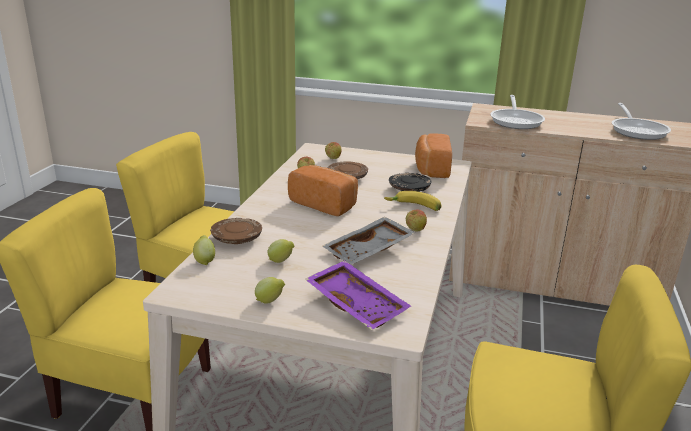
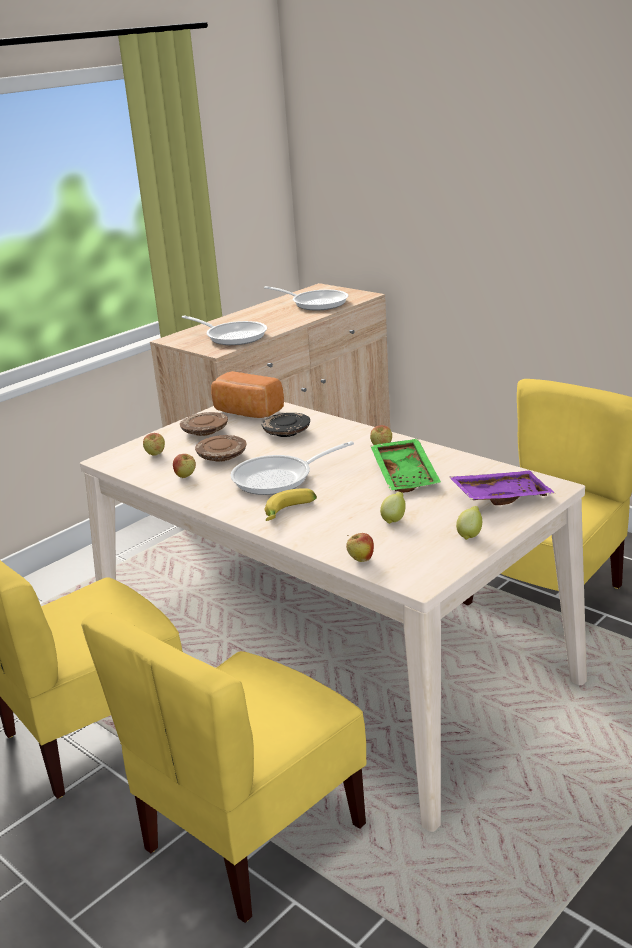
camera: 60 degrees left, 0 degrees up
lemon [193,235,215,265] -> apple [346,533,374,562]
brown plate [210,218,262,244] -> brown plate moved to [180,412,228,436]
bread [288,165,358,216] -> frying pan [231,441,354,495]
grey tray [322,217,415,265] -> green tray [370,439,441,493]
banana [384,191,442,211] -> banana moved to [264,488,317,521]

